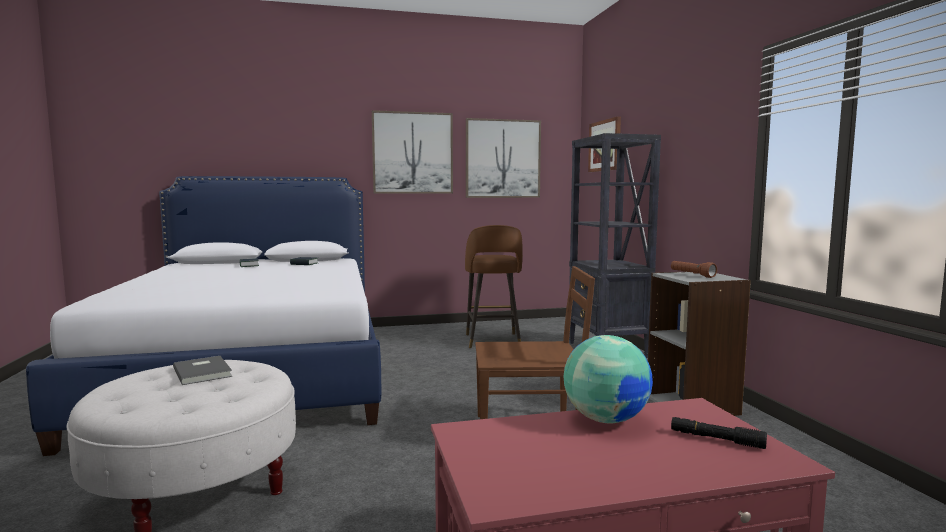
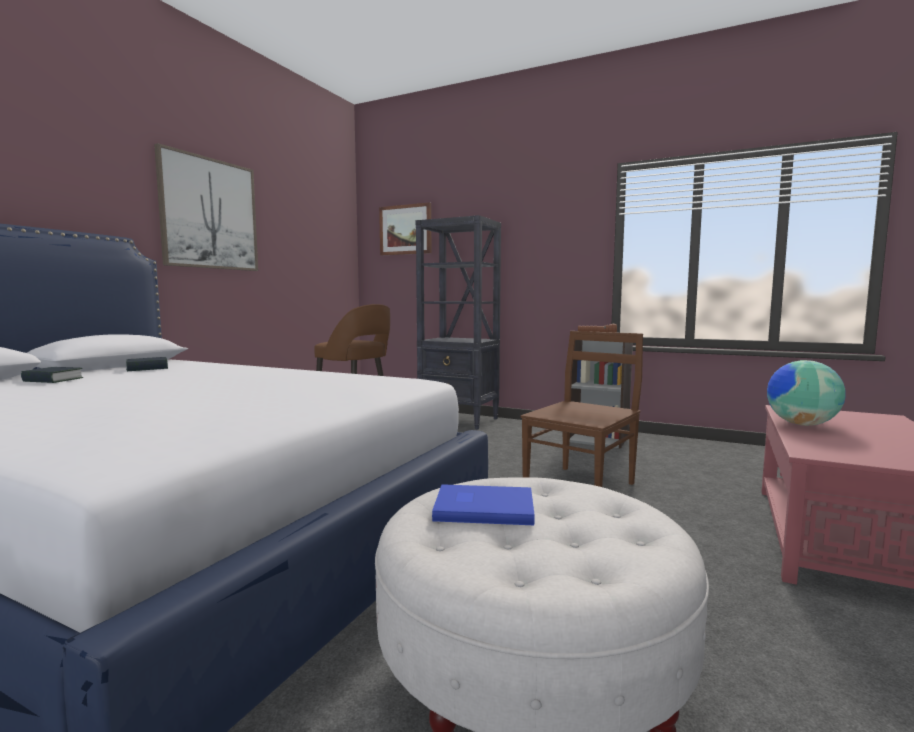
camera: 50 degrees left, 0 degrees up
grey book [173,356,232,385] -> blue book [432,484,535,525]
picture [466,118,541,198] -> none
black flashlight [671,417,767,449] -> none

